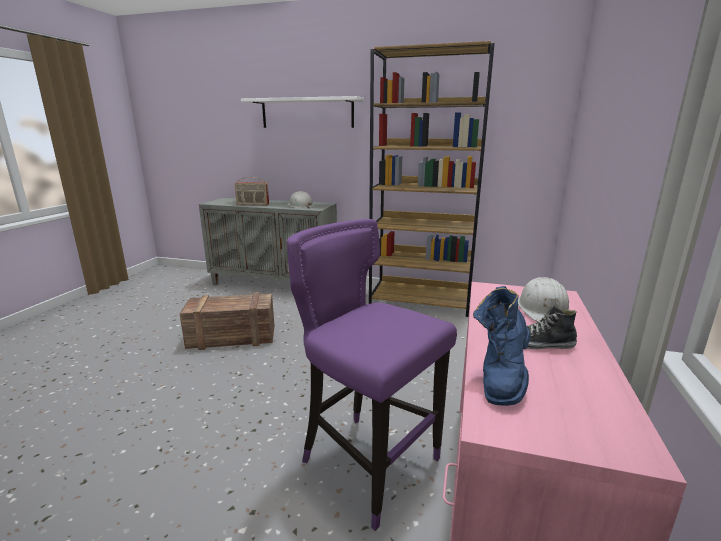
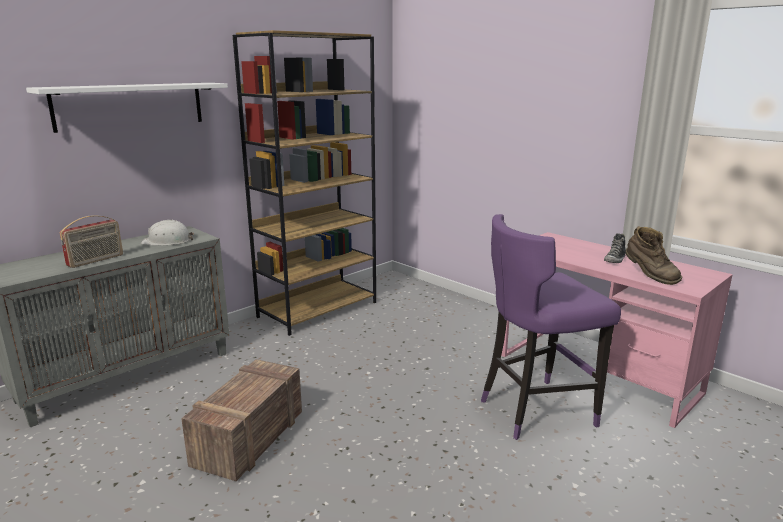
camera: 60 degrees left, 0 degrees up
blue boot [473,286,530,406] -> brown boot [625,226,682,285]
white hard hat [518,277,569,322] -> none

